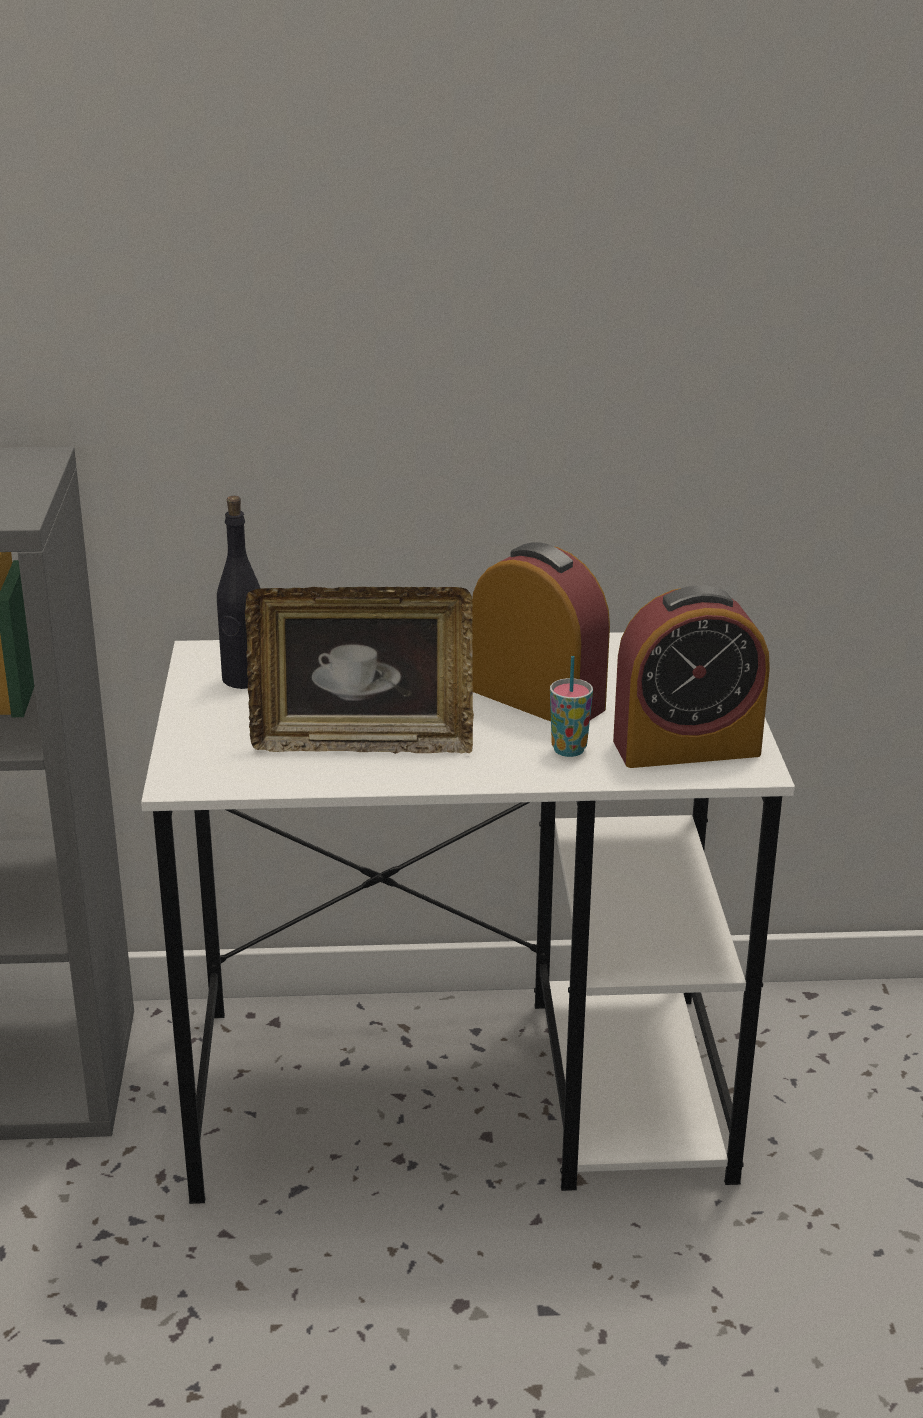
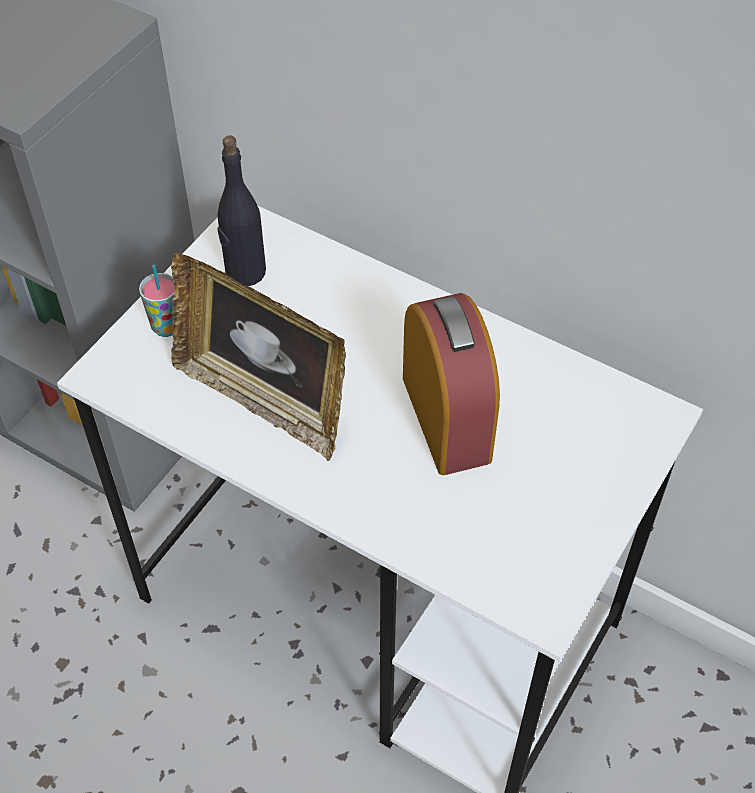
camera: 35 degrees right, 25 degrees up
cup [550,656,593,757] -> cup moved to [139,265,174,337]
alarm clock [613,585,770,768] -> none

